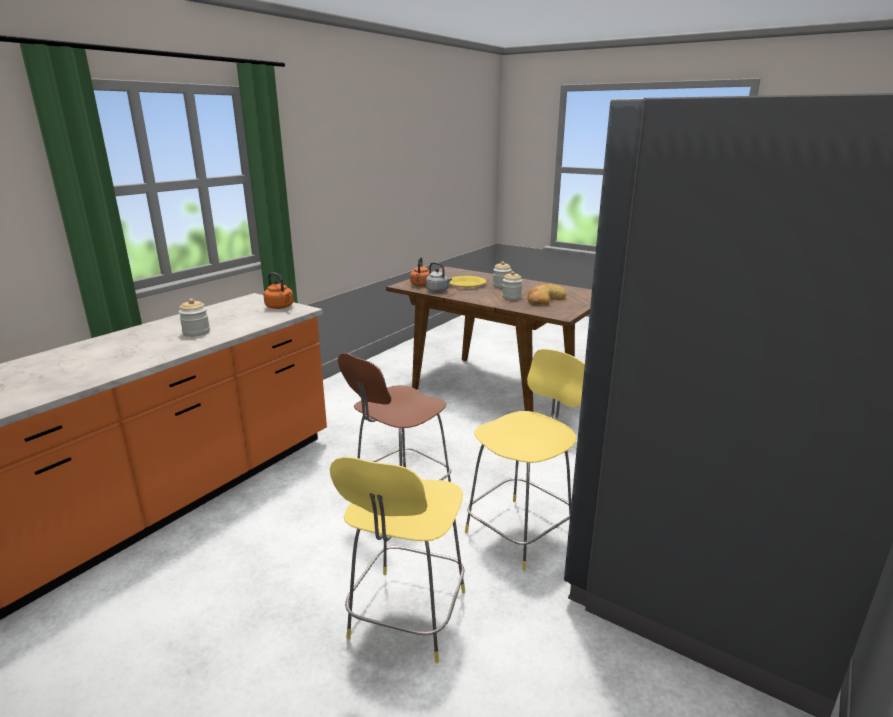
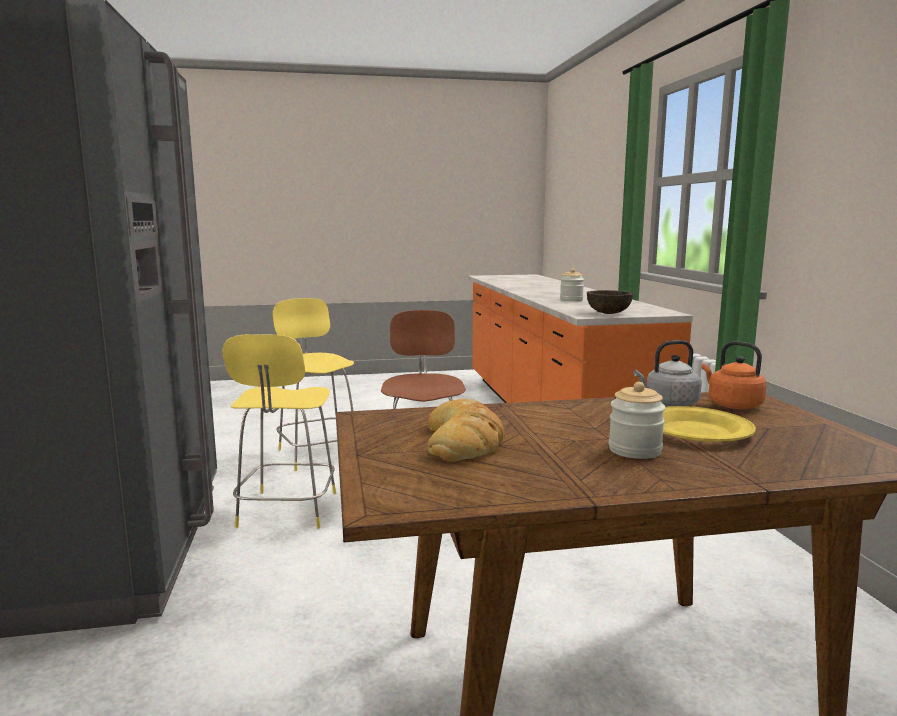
camera: 135 degrees right, 10 degrees down
orange kettle [263,272,294,309] -> brown bowl [587,290,633,314]
jar [502,271,522,300] -> none

